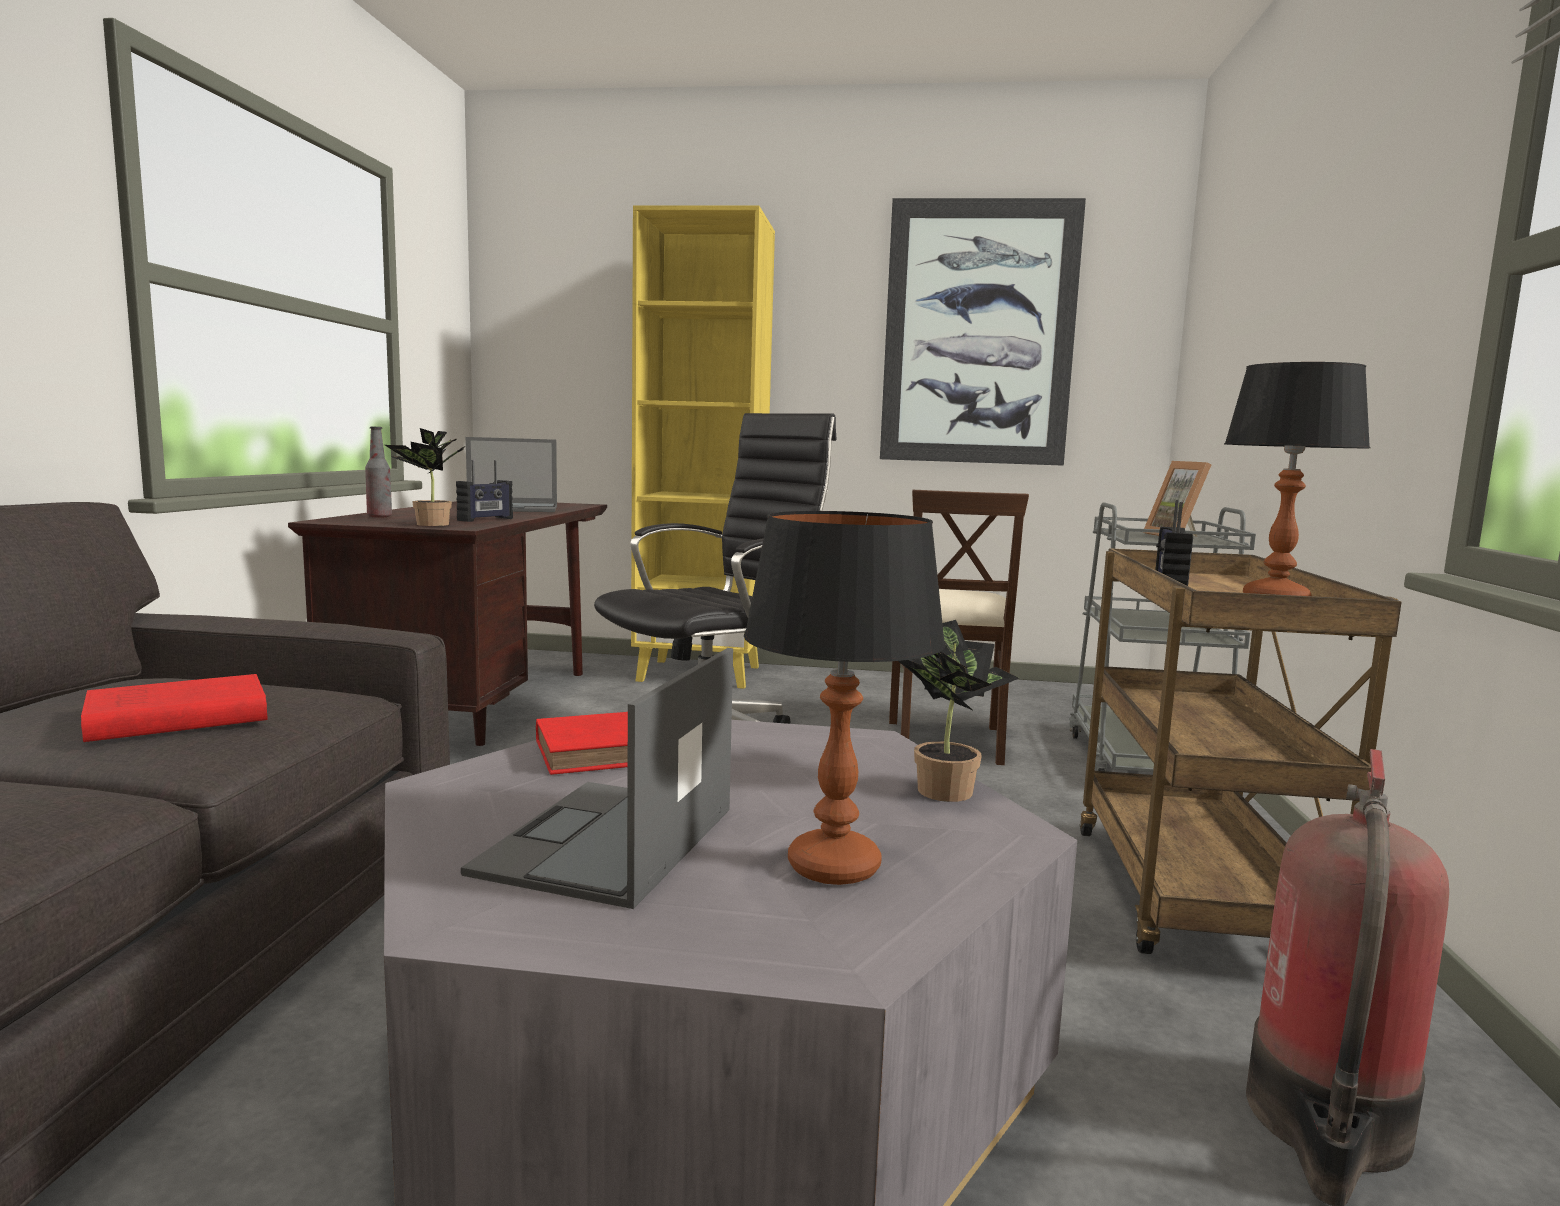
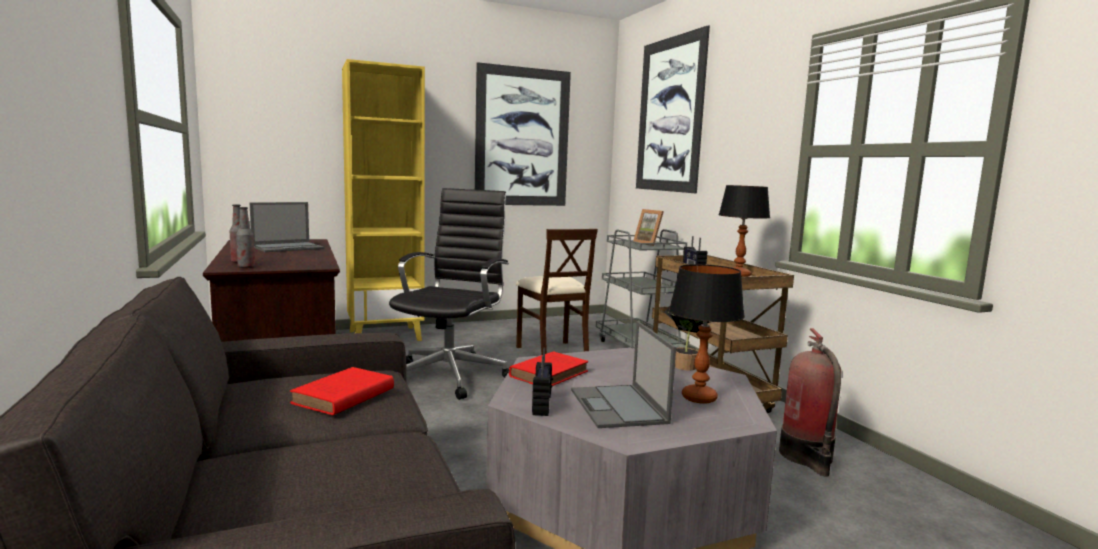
camera: 30 degrees left, 0 degrees up
potted plant [385,428,466,526] -> none
radio [456,460,513,522] -> radio moved to [532,348,553,416]
none -> bottle [236,207,255,268]
none -> picture [636,26,710,193]

